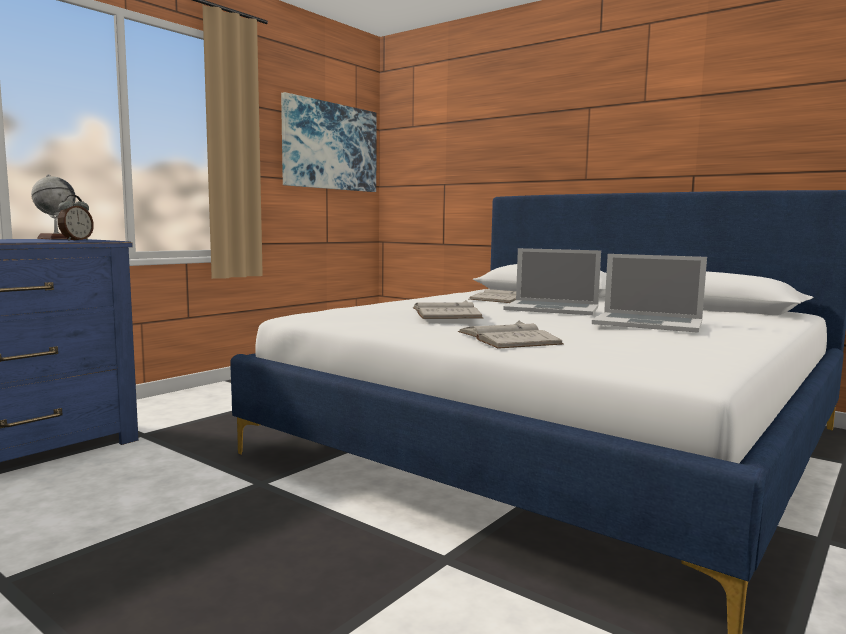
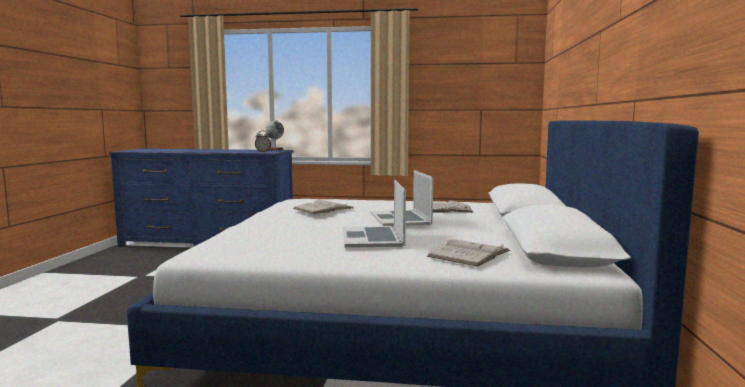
camera: 60 degrees right, 0 degrees up
picture [281,92,377,192] -> none
white book [458,321,564,349] -> white book moved to [427,239,510,267]

